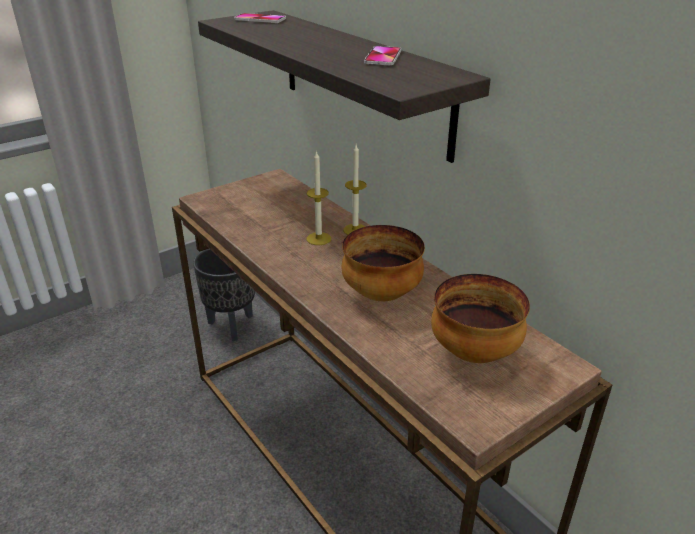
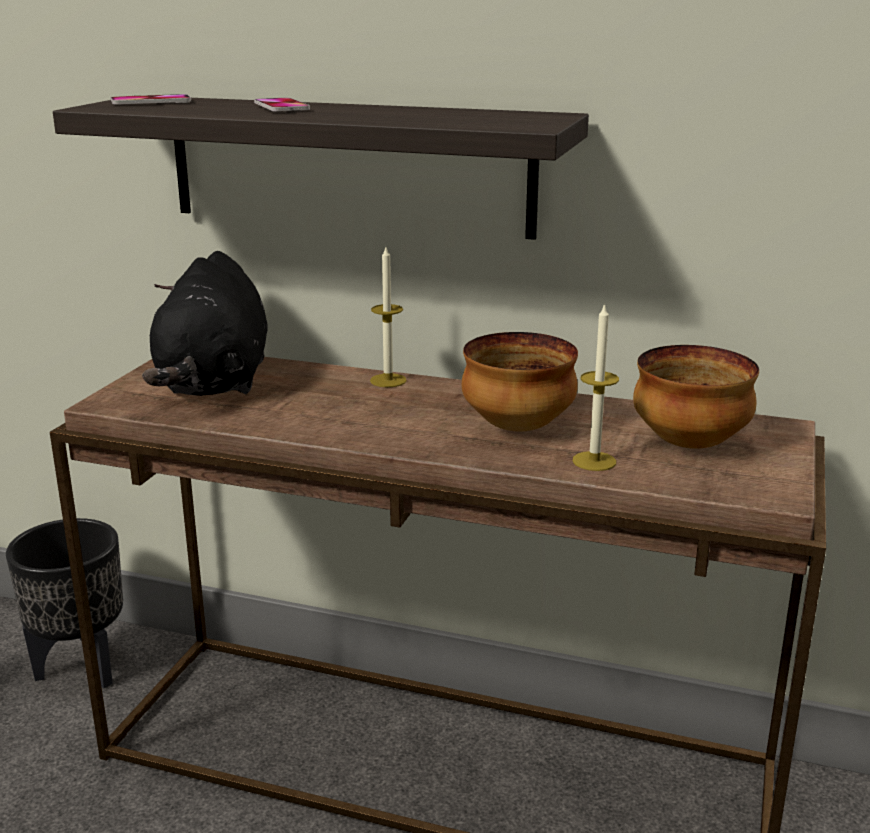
camera: 35 degrees left, 10 degrees down
candle [306,150,331,245] -> candle moved to [572,303,619,471]
phone [364,46,401,65] -> phone moved to [254,98,310,112]
none -> black plush toy [142,251,267,396]

